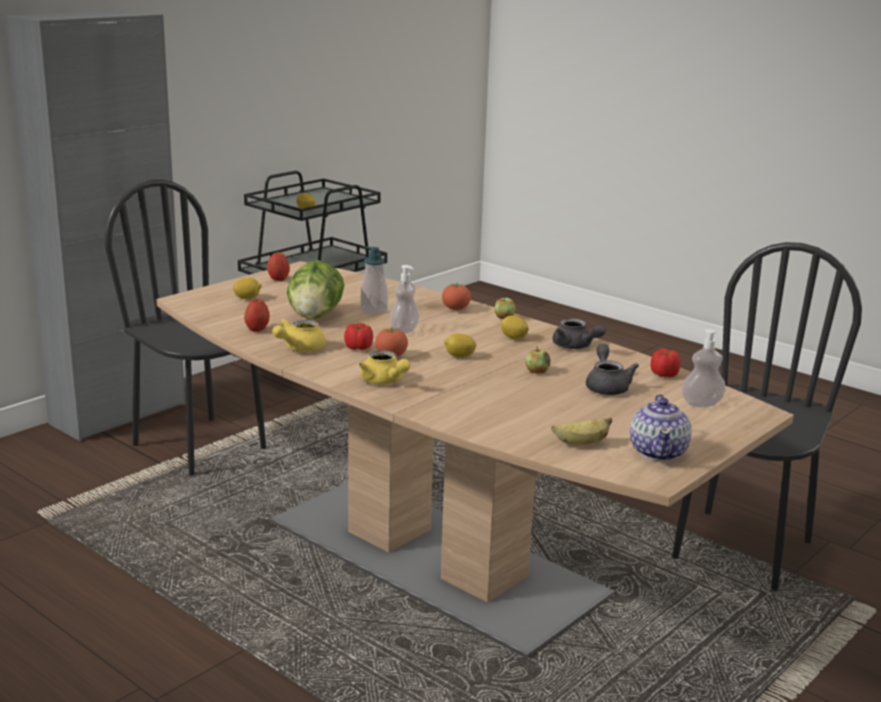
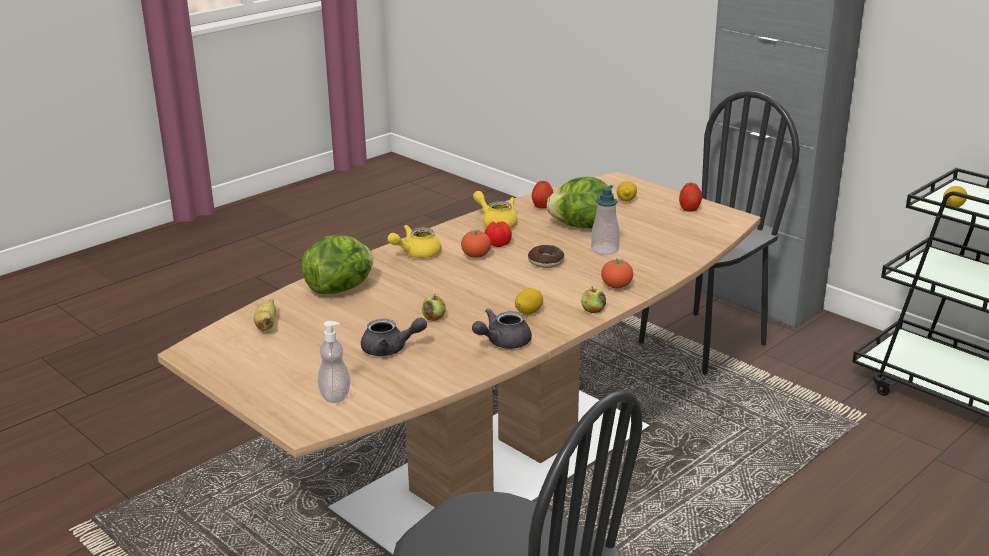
camera: 95 degrees right, 5 degrees up
soap dispenser [390,265,419,334] -> donut [528,245,564,268]
lemon [444,334,476,358] -> none
teapot [630,394,692,461] -> none
tomato [651,348,680,377] -> none
none -> lettuce [301,235,373,294]

